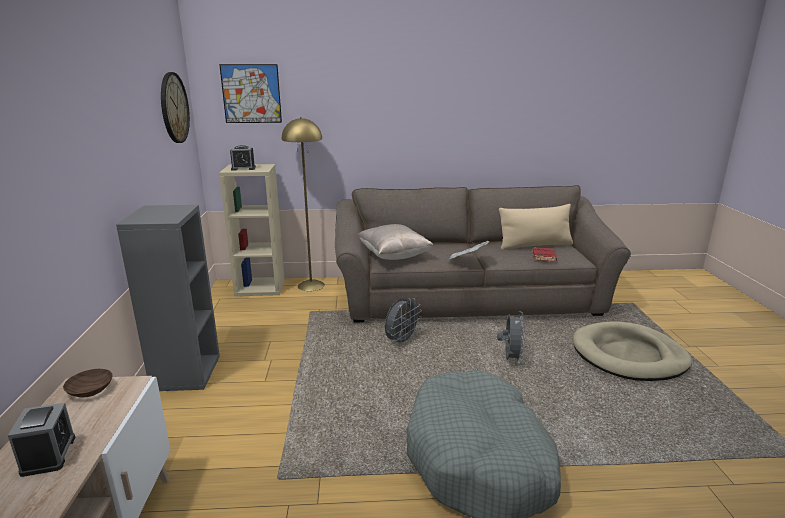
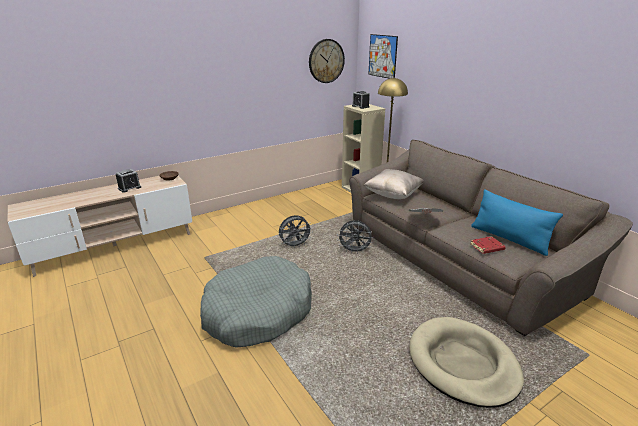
camera: 60 degrees right, 5 degrees up
grey bookcase [116,205,220,391] -> none
grey fan [497,311,525,364] -> grey fan moved to [279,215,313,249]
beige pillow [499,204,573,250] -> blue pillow [471,189,563,256]

